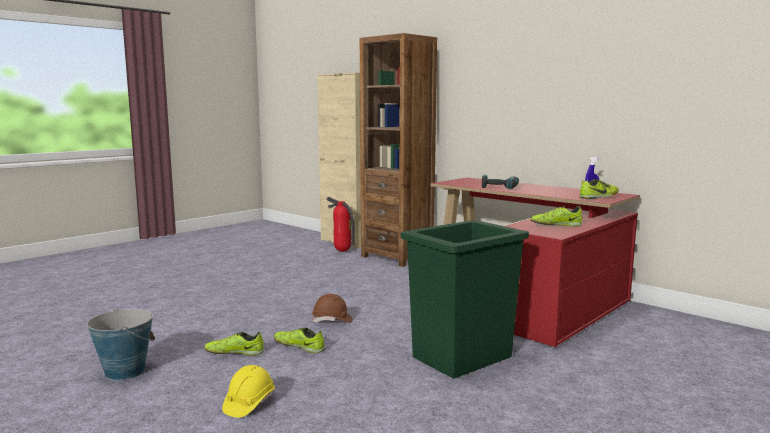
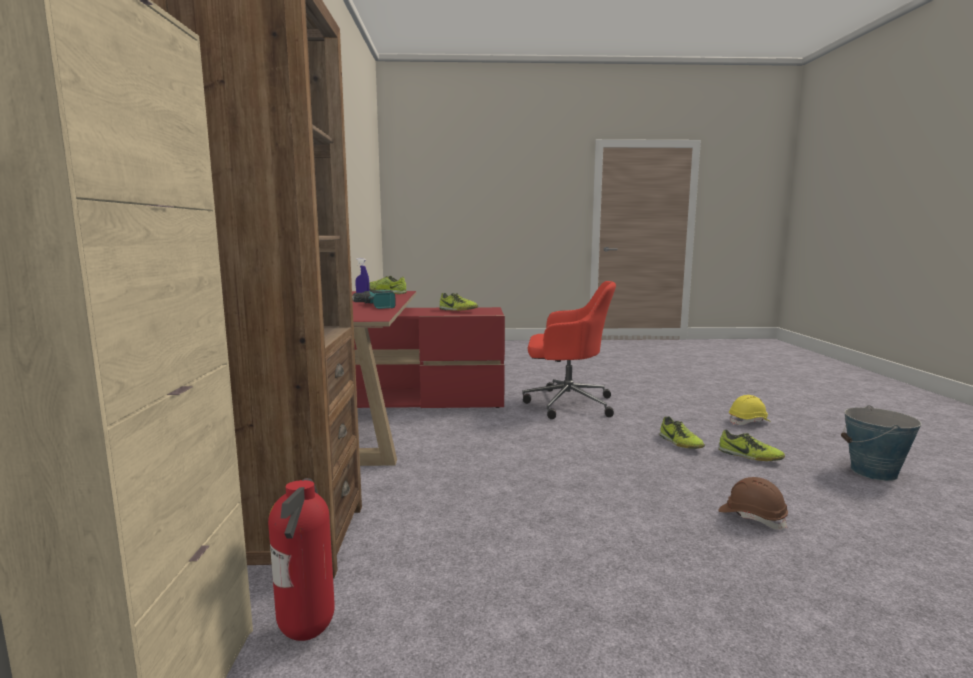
camera: 135 degrees left, 0 degrees up
brown hard hat [312,294,353,323] -> brown hard hat moved to [718,477,788,530]
green trash can [401,220,529,379] -> red office chair [522,281,616,419]

